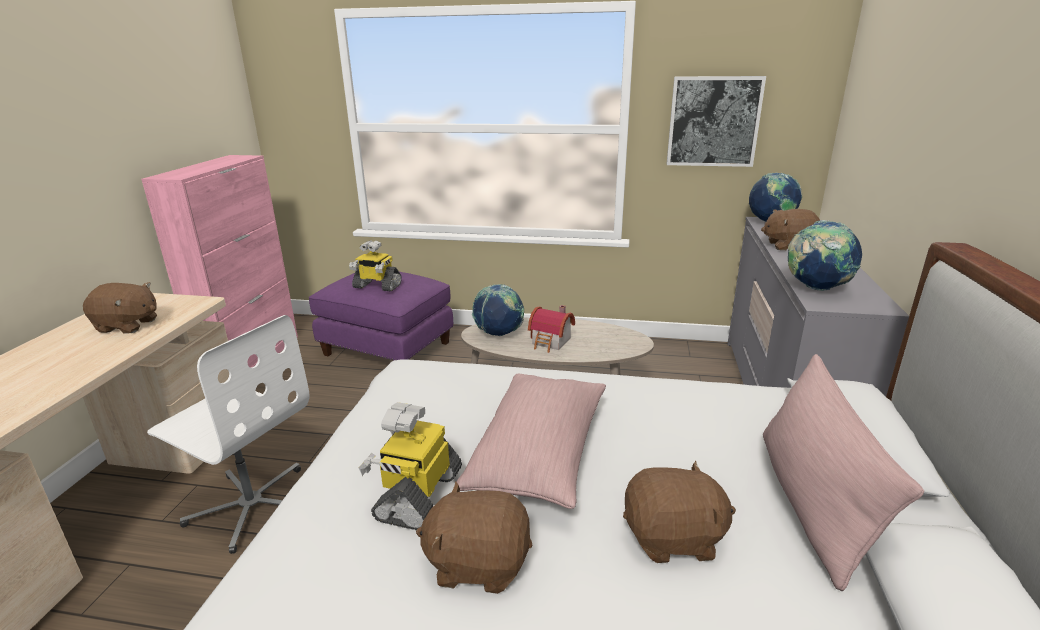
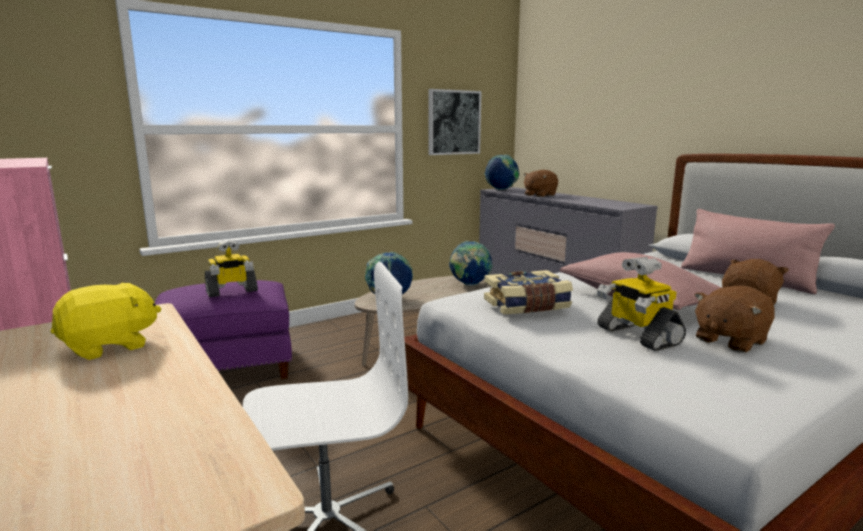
camera: 45 degrees left, 10 degrees down
brown plush toy [83,282,157,333] -> yellow plush toy [51,283,161,360]
toy house [528,305,575,353] -> none
globe [788,220,862,291] -> globe moved to [449,241,493,286]
none -> book [484,270,573,314]

